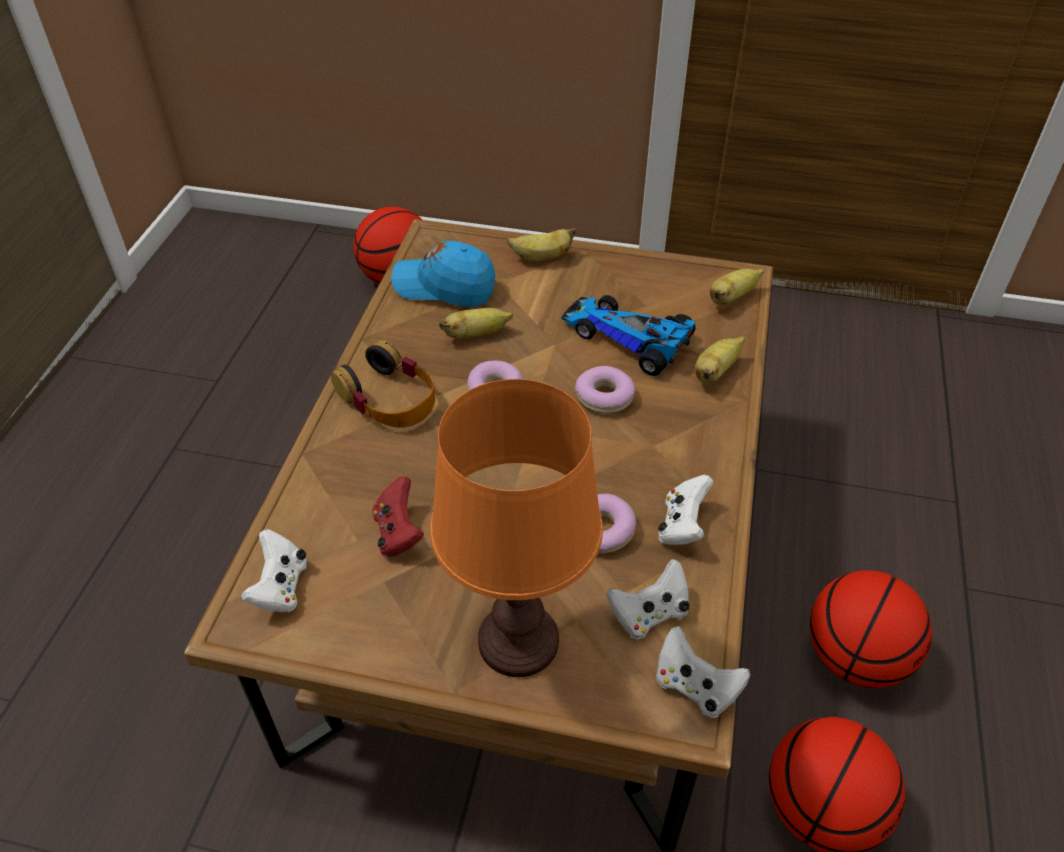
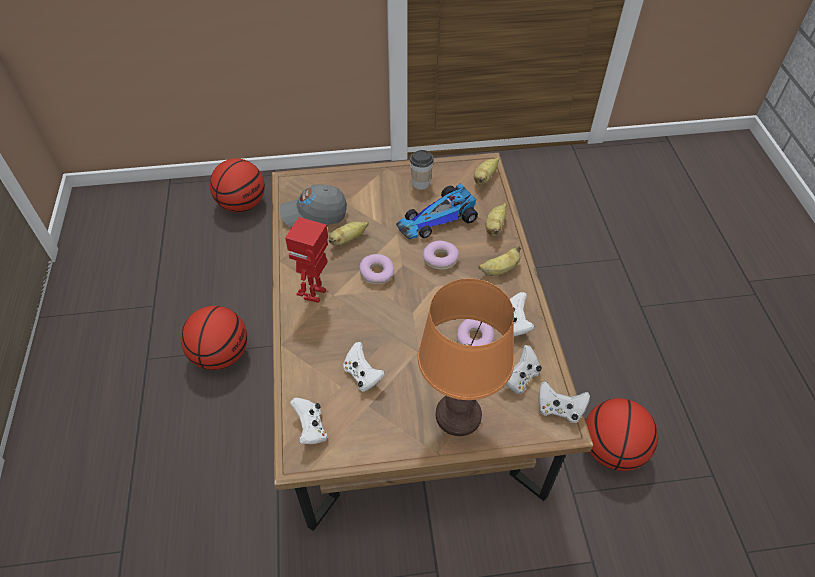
camera: 20 degrees left, 5 degrees up
headphones [331,340,435,428] -> toy robot [285,217,328,303]
red game controller [372,476,424,557] -> white game controller [343,342,385,392]
blue cap [391,241,495,307] -> grey cap [280,184,347,227]
banana [507,228,576,261] -> banana moved to [478,246,521,276]
toy car [562,295,696,376] -> toy car turned 45 degrees counterclockwise [396,183,478,239]
basketball [810,570,932,688] -> basketball moved to [181,306,247,370]
none -> cup [410,150,434,190]

